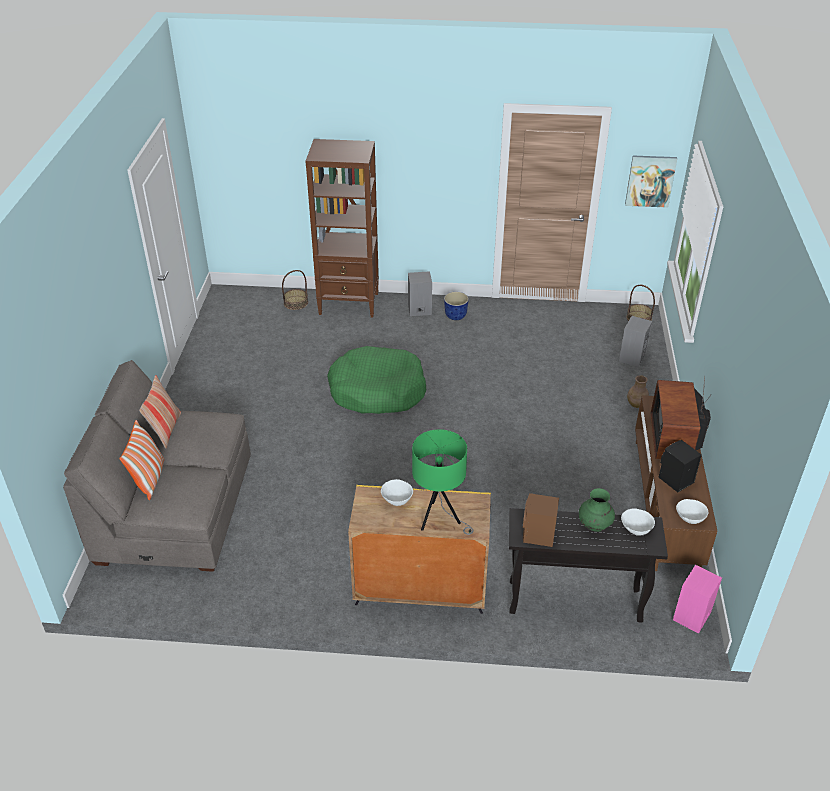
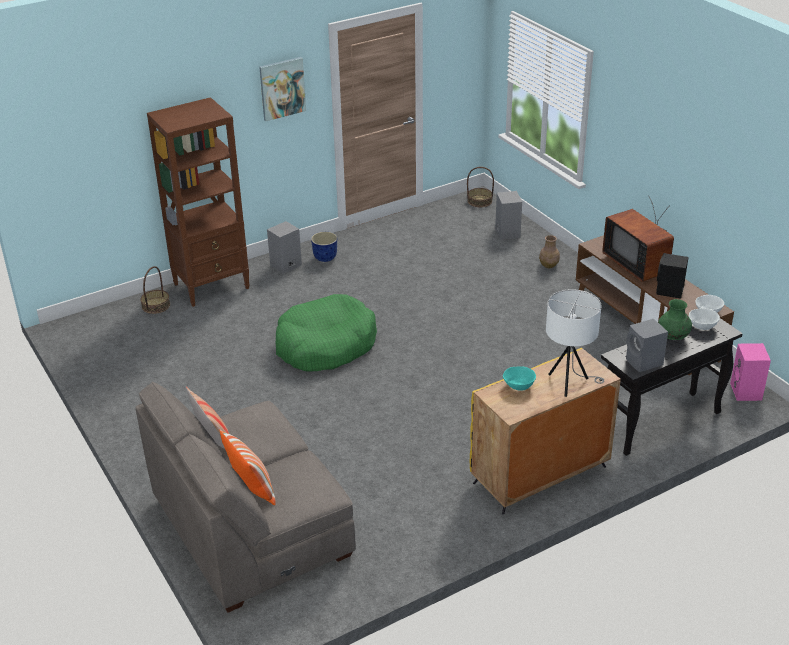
camera: 35 degrees left, 5 degrees down
white bowl [381,479,413,506] -> turquoise bowl [503,366,536,391]
green table lamp [412,429,473,535] -> white table lamp [546,289,604,397]
brown speaker [523,493,559,547] -> grey speaker [626,319,668,372]
picture [625,156,677,208] -> picture moved to [259,57,306,121]

